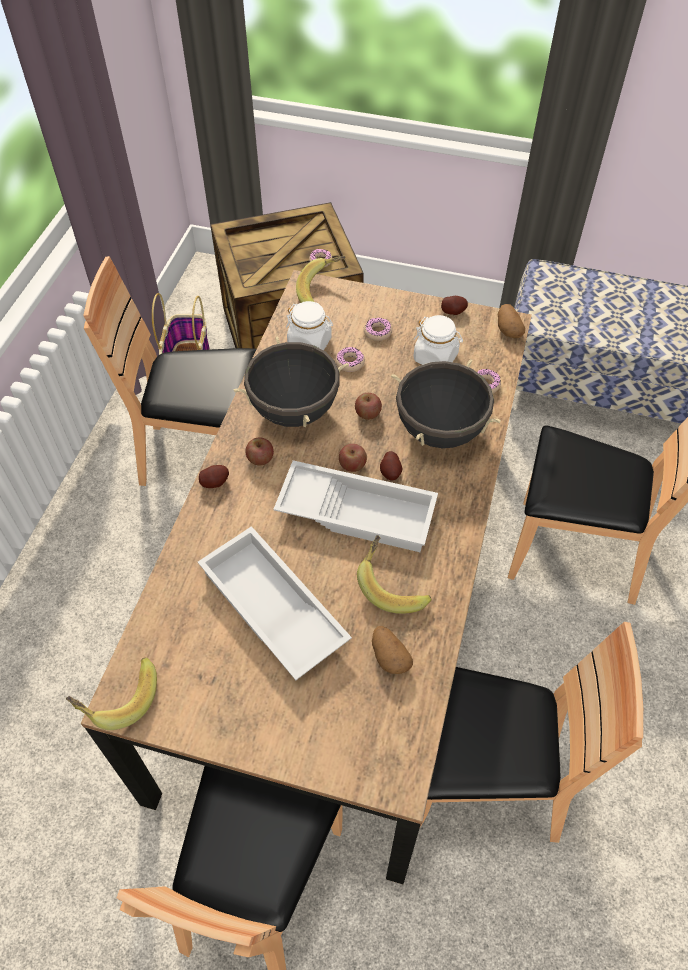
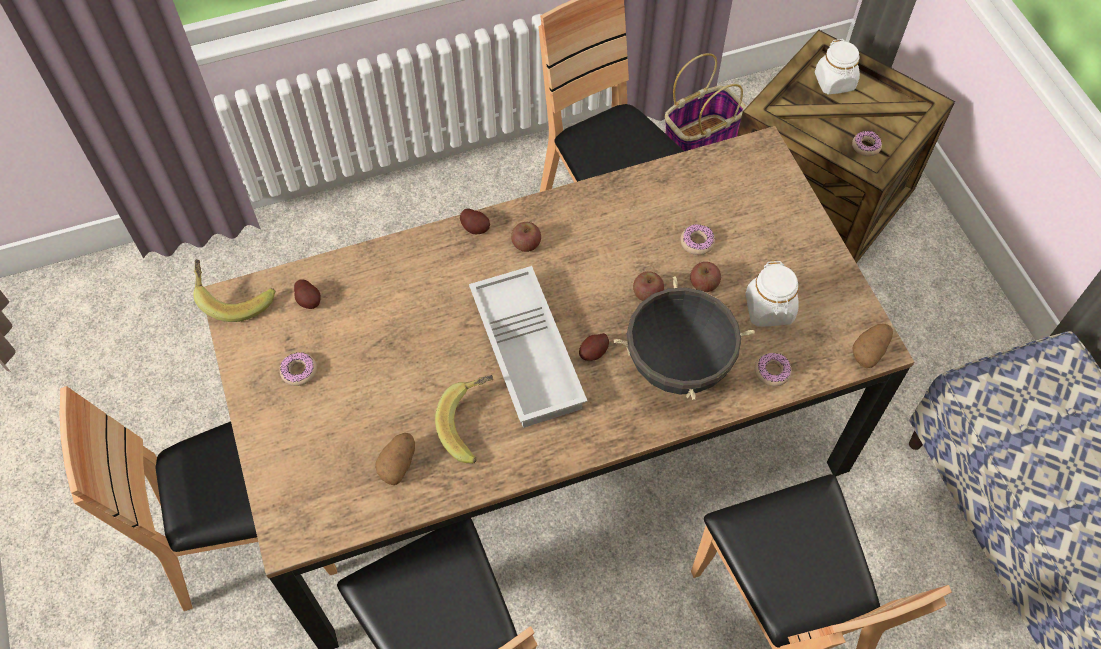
camera: 55 degrees right, 5 degrees up
white tray [198,526,352,680] -> none
black cooking pot [234,336,349,427] -> none
white jar [286,301,333,351] -> white jar moved to [815,39,860,94]
banana [296,256,345,303] -> none
apple [339,444,367,472] -> apple moved to [690,262,721,292]
donut [364,318,392,341] -> donut moved to [280,352,317,386]
potato [441,296,468,315] -> potato moved to [294,279,320,309]

